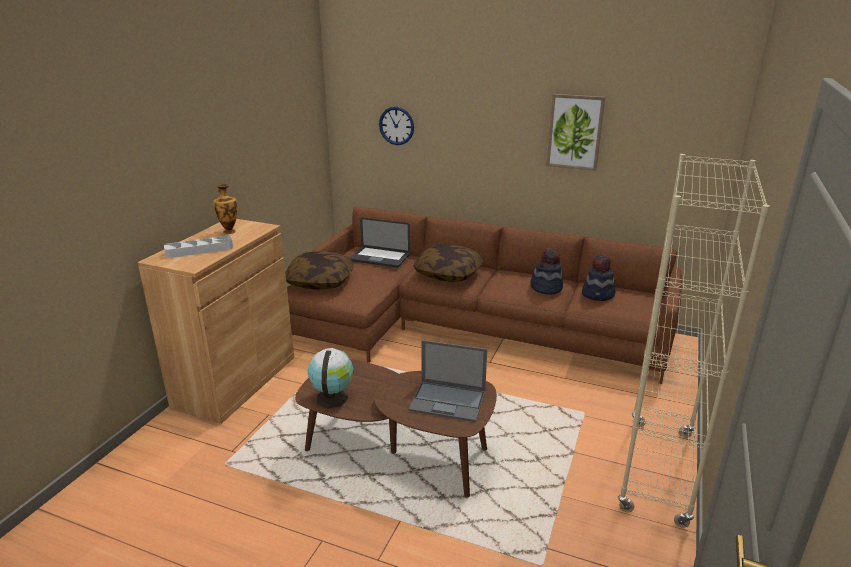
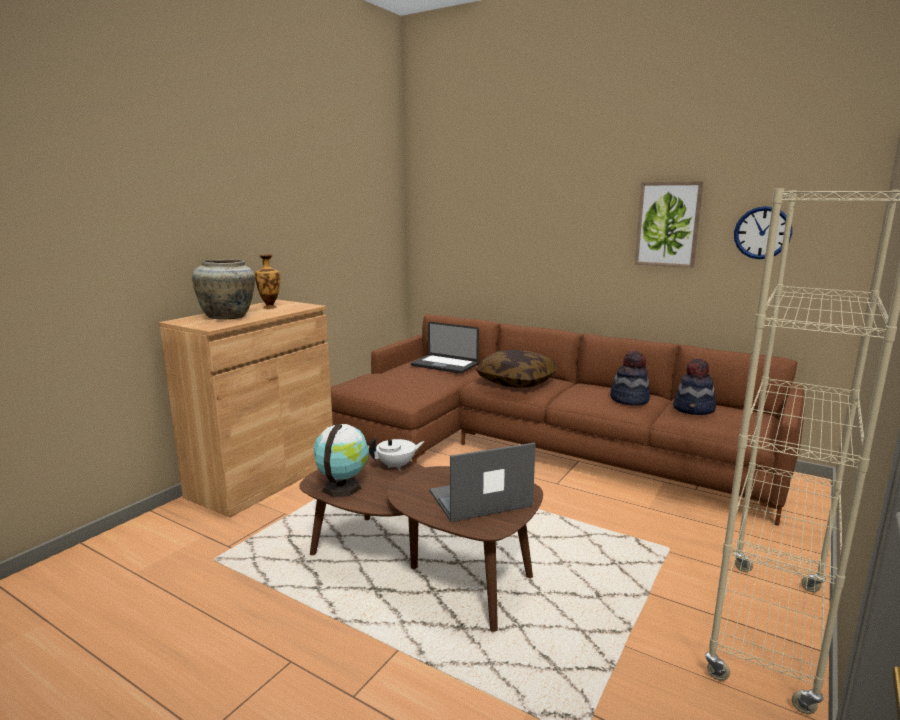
camera: 10 degrees right, 10 degrees down
grey tray [164,236,233,258] -> beige vase [192,259,255,319]
pillow [285,251,354,289] -> none
wall clock [379,107,414,145] -> wall clock moved to [734,206,792,259]
laptop [409,340,487,422] -> laptop turned 135 degrees clockwise [430,443,536,522]
none -> white teapot [369,437,424,470]

